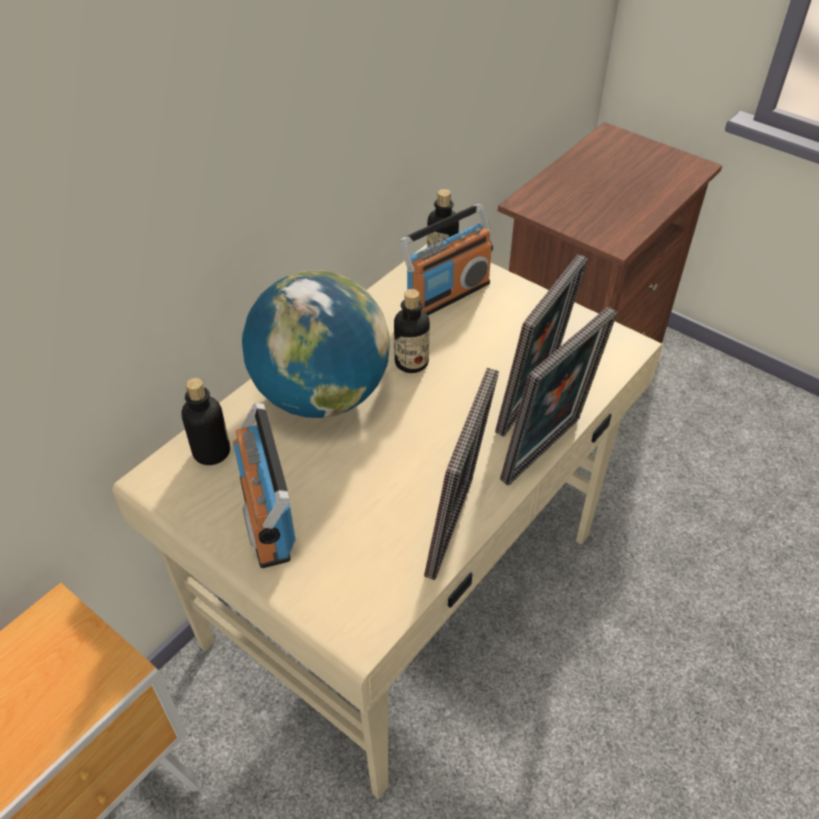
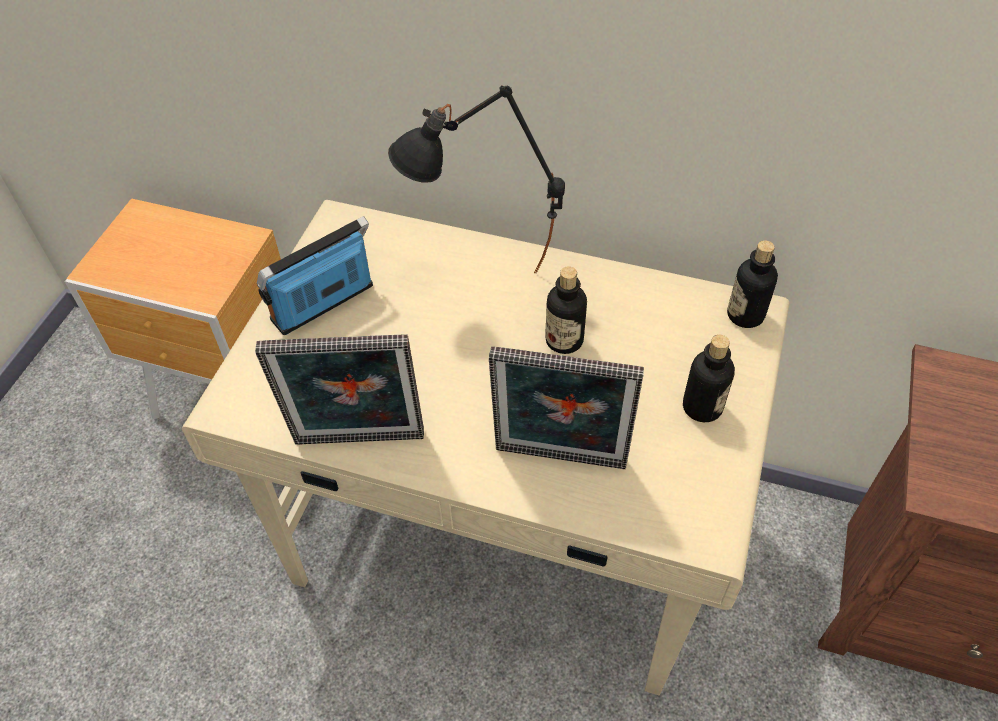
camera: 70 degrees right, 5 degrees up
bottle [181,378,230,465] -> bottle moved to [683,335,735,422]
globe [242,270,390,418] -> black table lamp [388,85,565,274]
radio [399,204,493,315] -> none
picture frame [500,306,618,486] -> none

